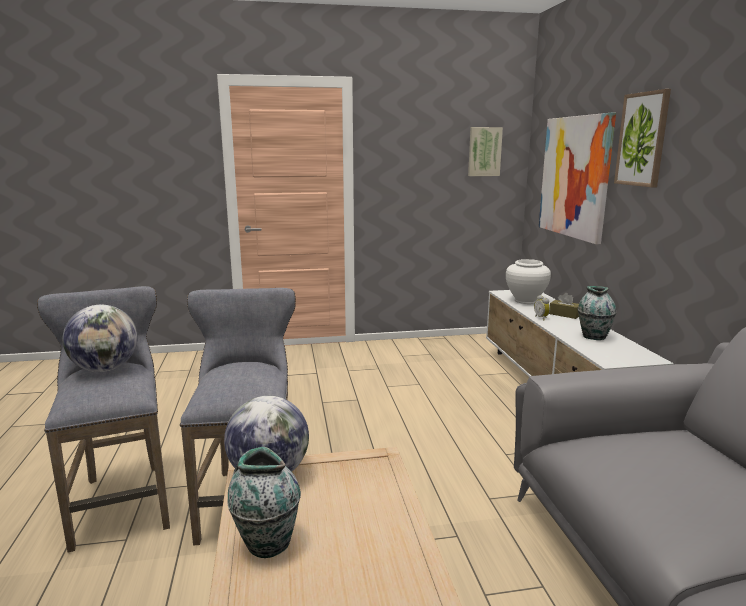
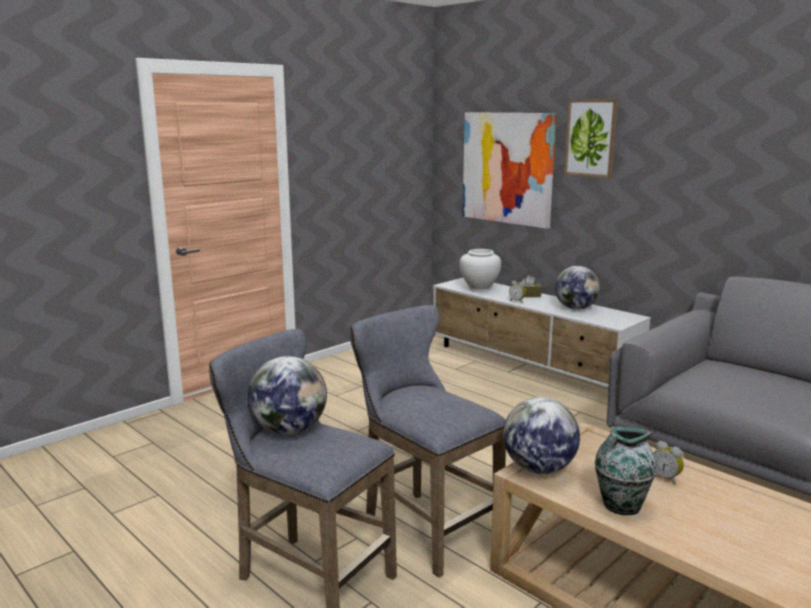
camera: 35 degrees left, 0 degrees up
picture [468,127,503,176] -> none
vase [578,286,616,340] -> globe [555,266,600,310]
none -> alarm clock [653,441,684,485]

